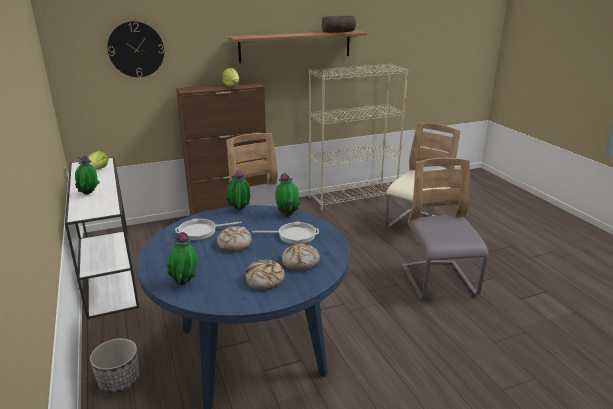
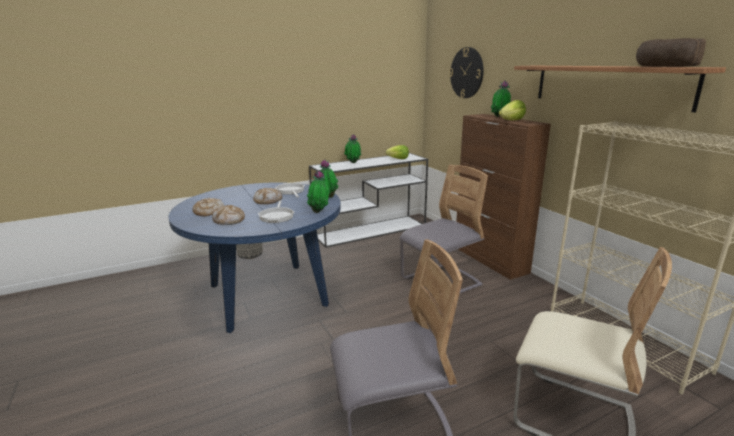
camera: 85 degrees right, 5 degrees down
potted plant [166,232,197,285] -> potted plant moved to [491,80,511,117]

